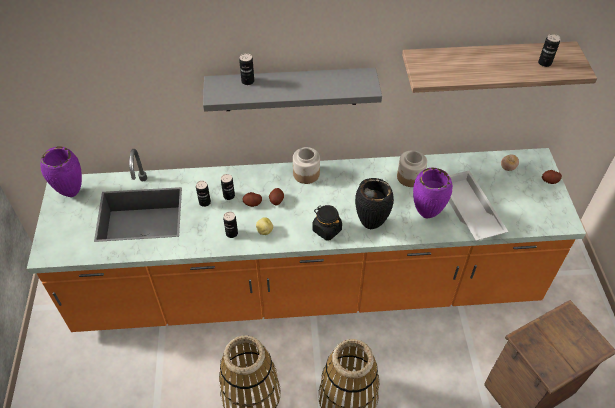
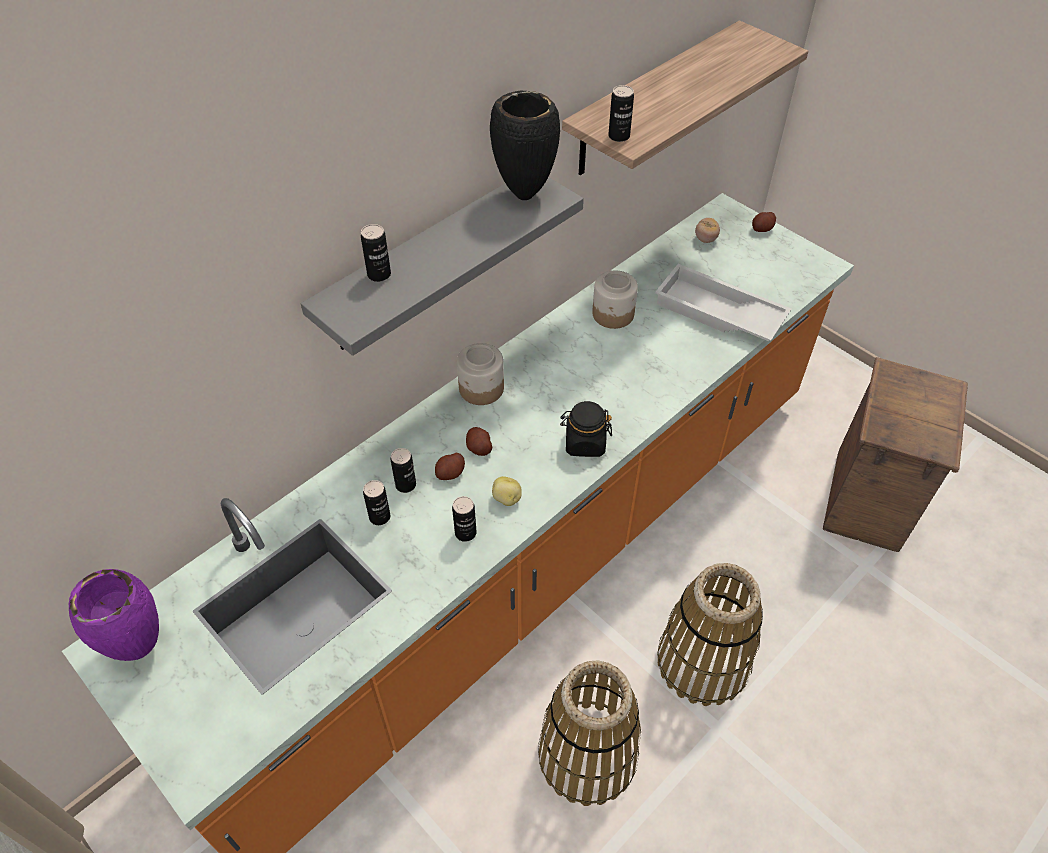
camera: 40 degrees left, 0 degrees up
black vase [355,178,394,229] -> black vase moved to [490,90,560,200]
purple vase [413,168,453,219] -> none
can [538,34,560,67] -> can moved to [608,85,634,142]

